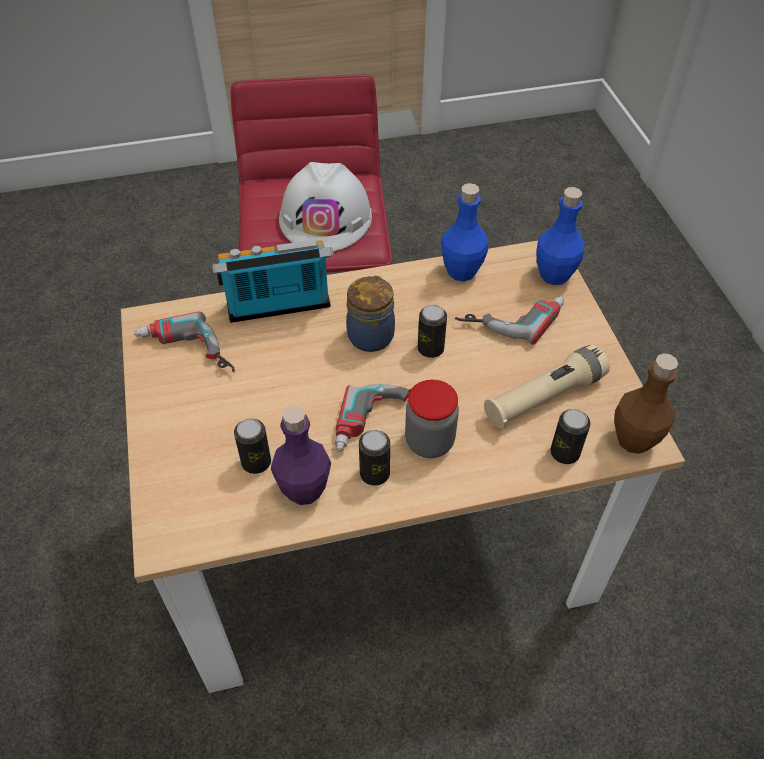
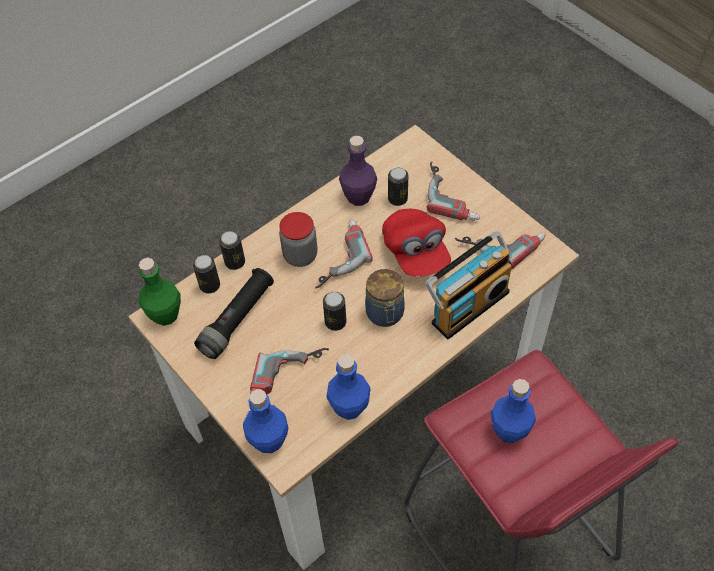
camera: 155 degrees right, 5 degrees up
white hard hat [279,162,372,251] -> blue bottle [491,379,536,443]
can [359,430,390,486] -> can moved to [219,231,245,270]
beige flashlight [484,344,610,429] -> black flashlight [194,268,274,359]
brown bottle [614,353,678,454] -> green bottle [138,258,181,326]
none -> red cap [382,209,451,277]
none -> power drill [427,161,480,221]

